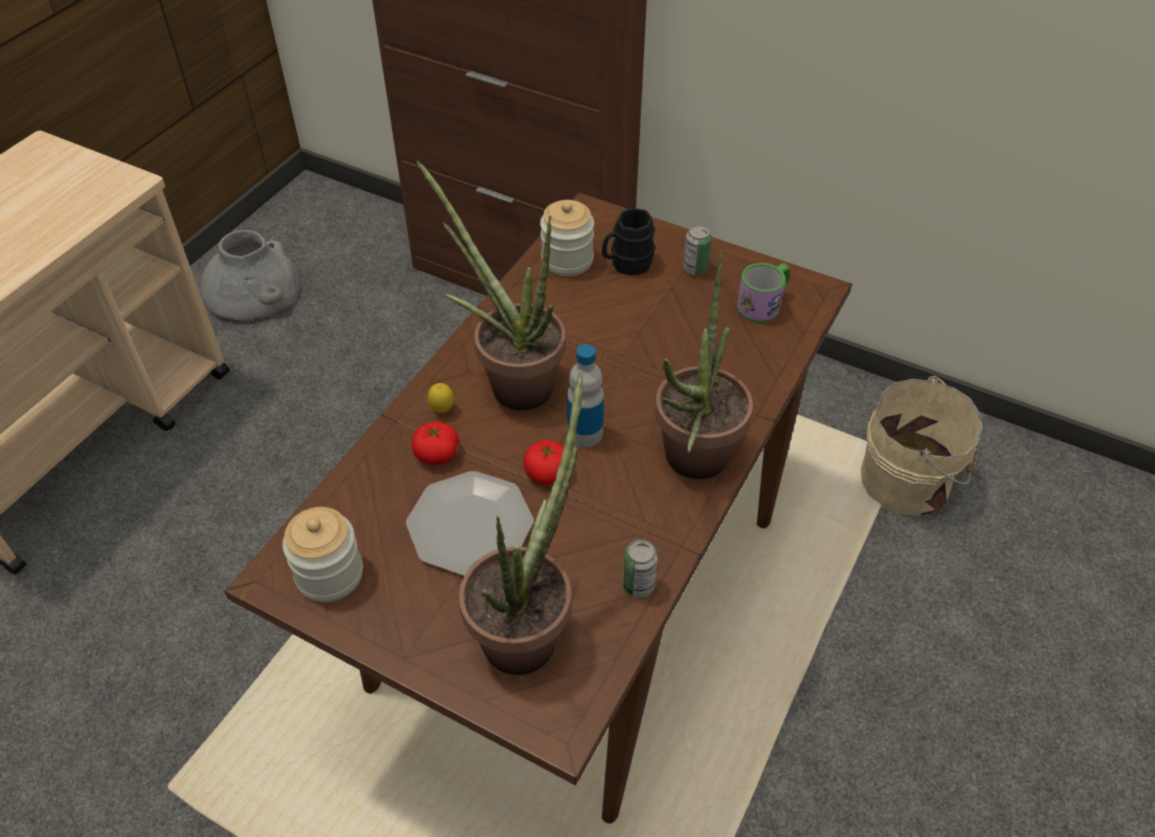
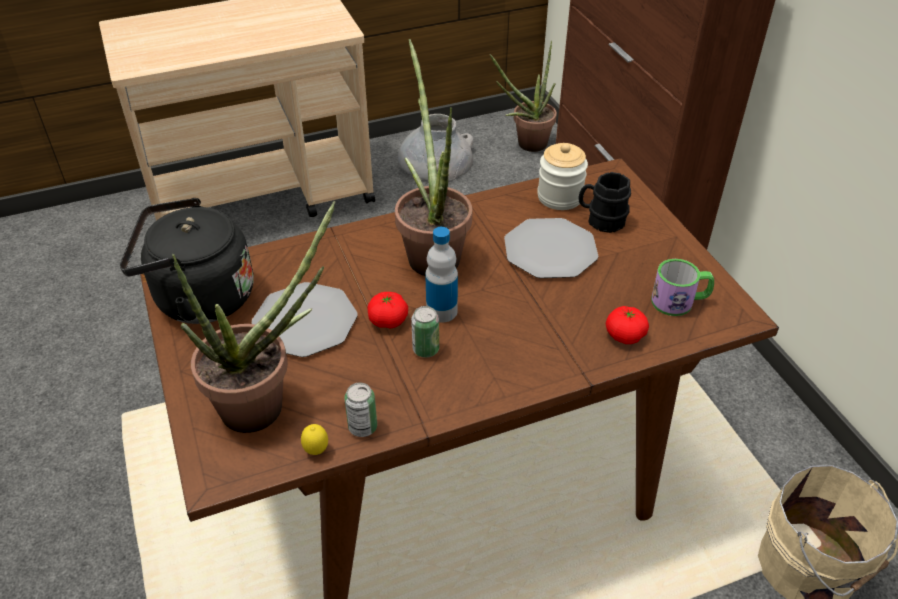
camera: 40 degrees right, 5 degrees down
jar [282,507,363,602] -> black kettle [120,198,254,324]
tomato [412,422,459,465] -> tomato moved to [606,306,649,344]
lemon [428,383,454,413] -> lemon moved to [301,424,328,455]
potted plant [655,251,753,479] -> potted plant moved to [490,41,557,152]
can [683,225,712,275] -> can moved to [411,306,439,358]
none -> plate [504,218,598,278]

